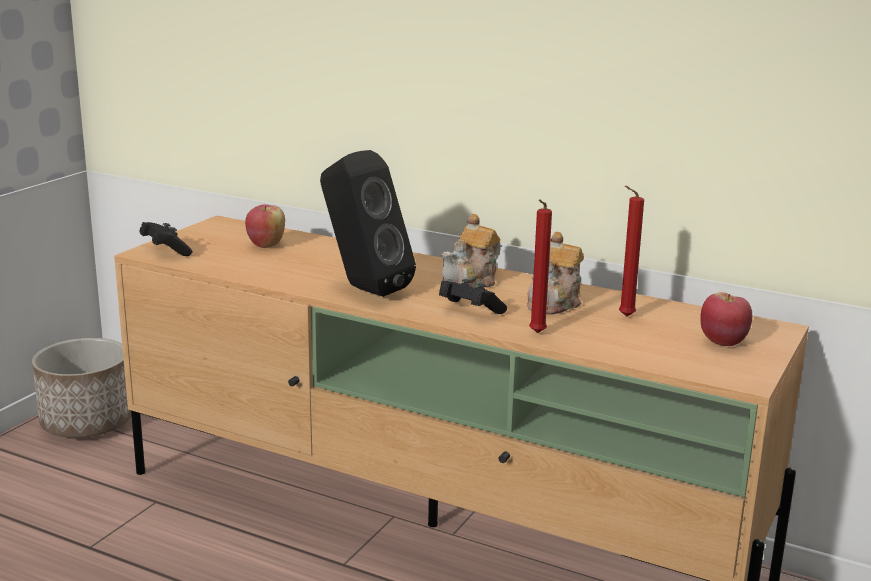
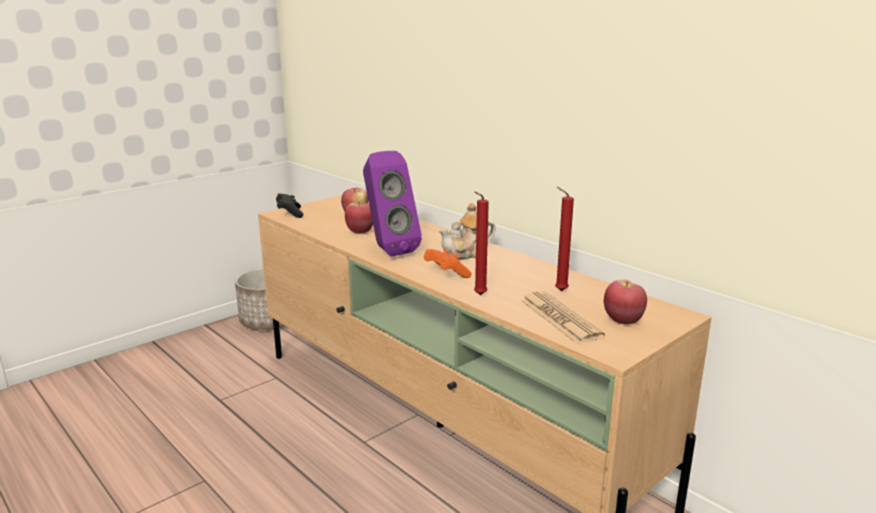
camera: 20 degrees right, 0 degrees up
black speaker [320,150,416,297] -> purple speaker [363,151,422,256]
black game controller [439,279,507,314] -> orange game controller [424,249,472,278]
teapot [527,232,584,315] -> none
none -> apple [345,202,373,233]
none -> newspaper [521,291,605,344]

